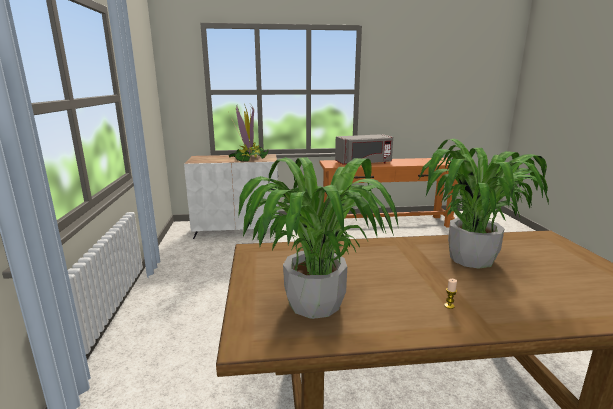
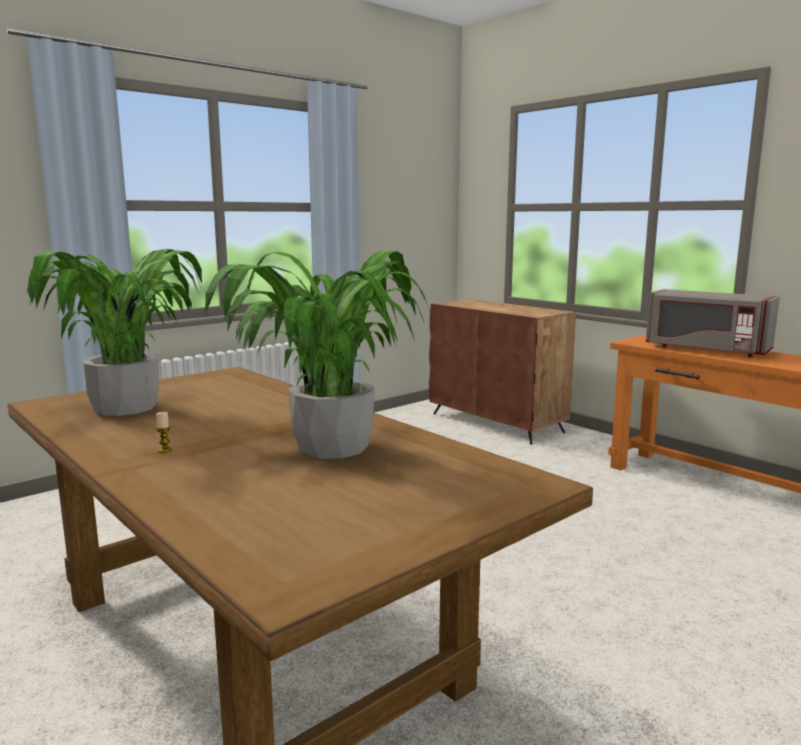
camera: 55 degrees right, 5 degrees down
white cabinet [184,154,279,239] -> brown cabinet [429,299,576,445]
potted plant [228,104,269,162] -> none

